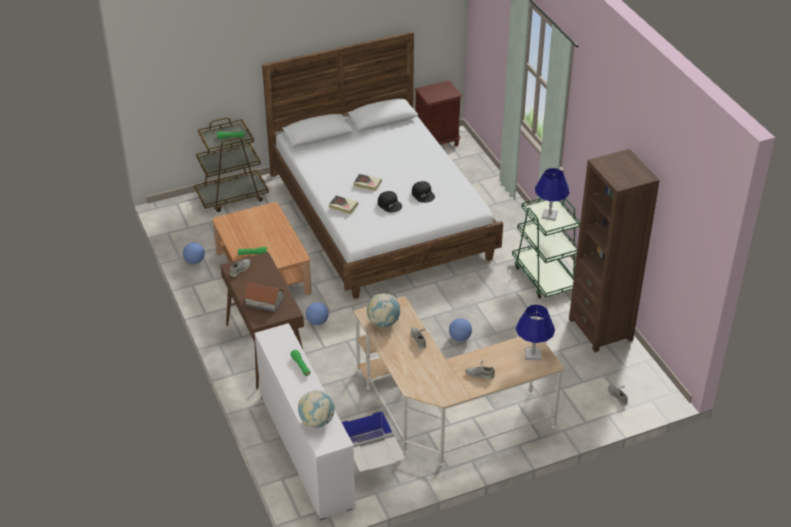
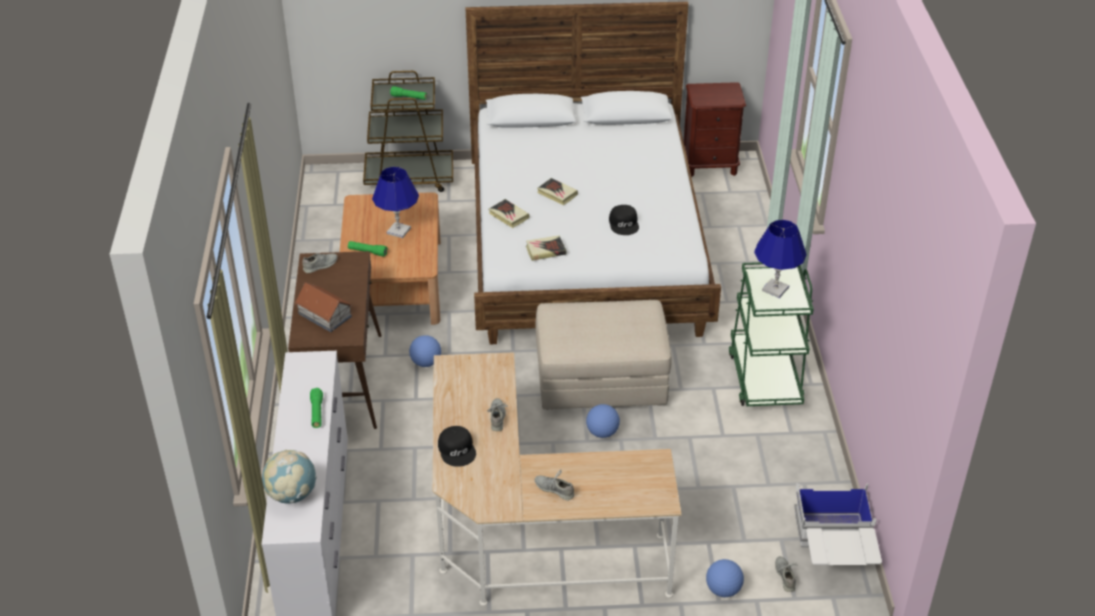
camera: 20 degrees right, 0 degrees up
football [183,242,205,264] -> football moved to [706,559,744,597]
white storage box [342,407,405,472] -> white storage box moved to [794,483,882,565]
globe [367,293,401,327] -> none
black cap [378,191,402,213] -> black cap moved to [438,426,476,467]
blue table lamp [516,304,555,360] -> blue table lamp moved to [372,167,419,238]
brown bookcase [569,149,660,352] -> none
none -> book [526,236,566,261]
none -> beige ottoman [535,300,672,409]

